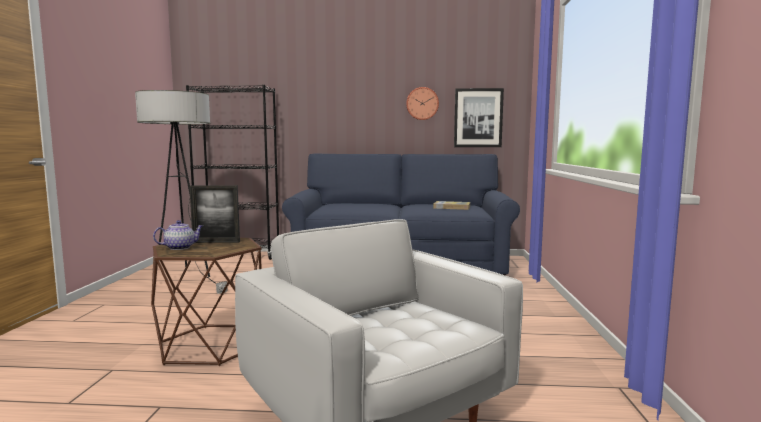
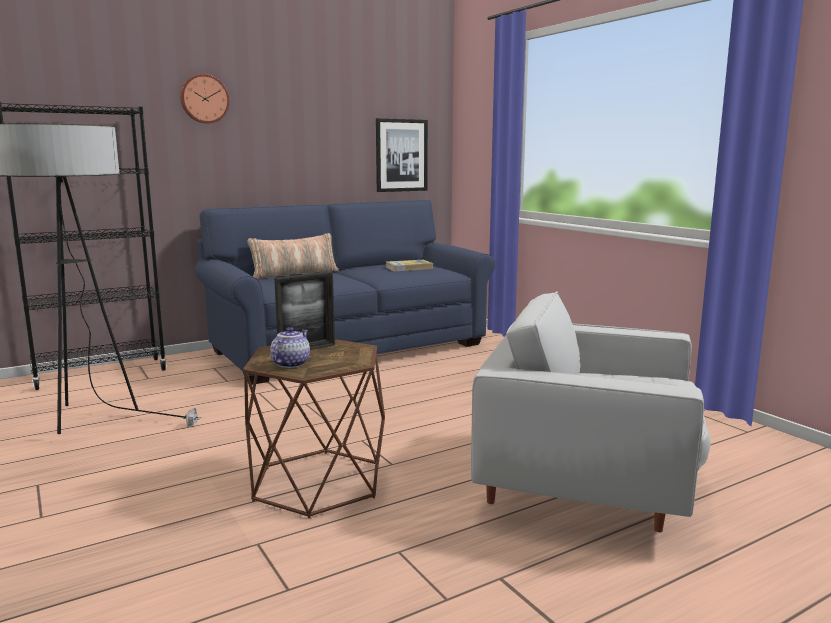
camera: 35 degrees left, 5 degrees up
wall clock [406,87,439,120] -> wall clock moved to [180,74,229,123]
none -> pillow [247,233,339,279]

